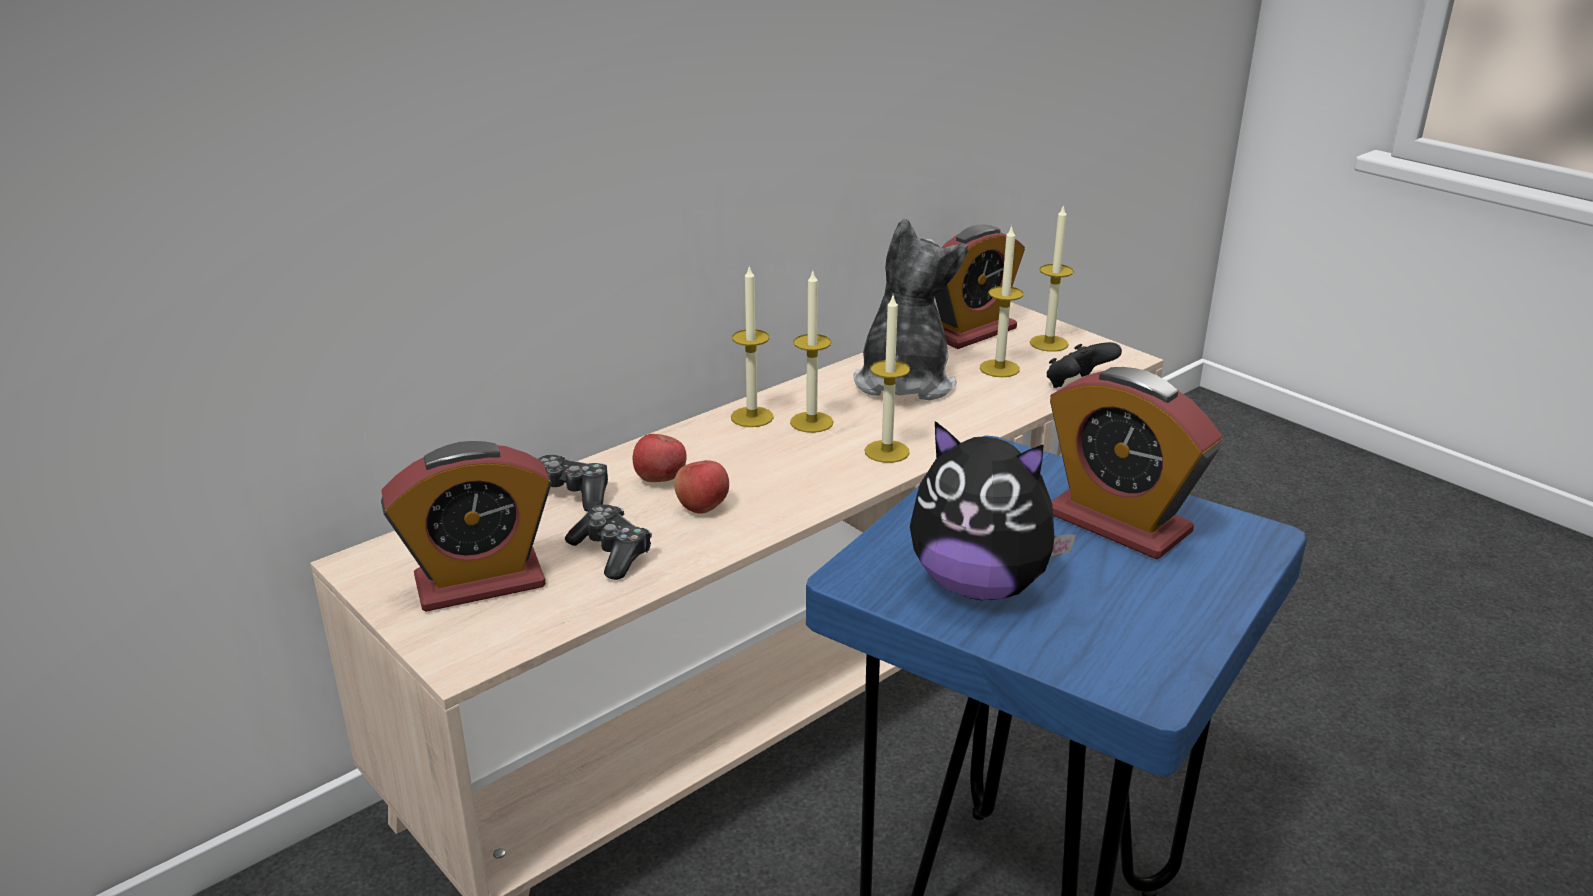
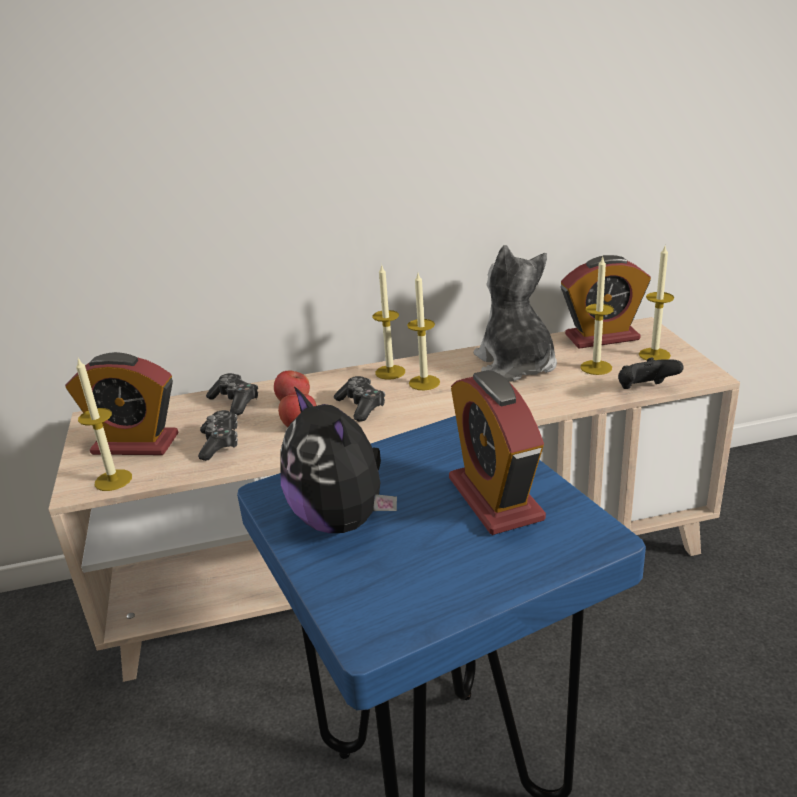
camera: 30 degrees right, 0 degrees up
plush toy [853,218,968,400] -> plush toy turned 60 degrees counterclockwise [474,245,557,382]
candle [865,296,910,463] -> candle moved to [76,358,132,491]
none -> game controller [334,376,385,422]

